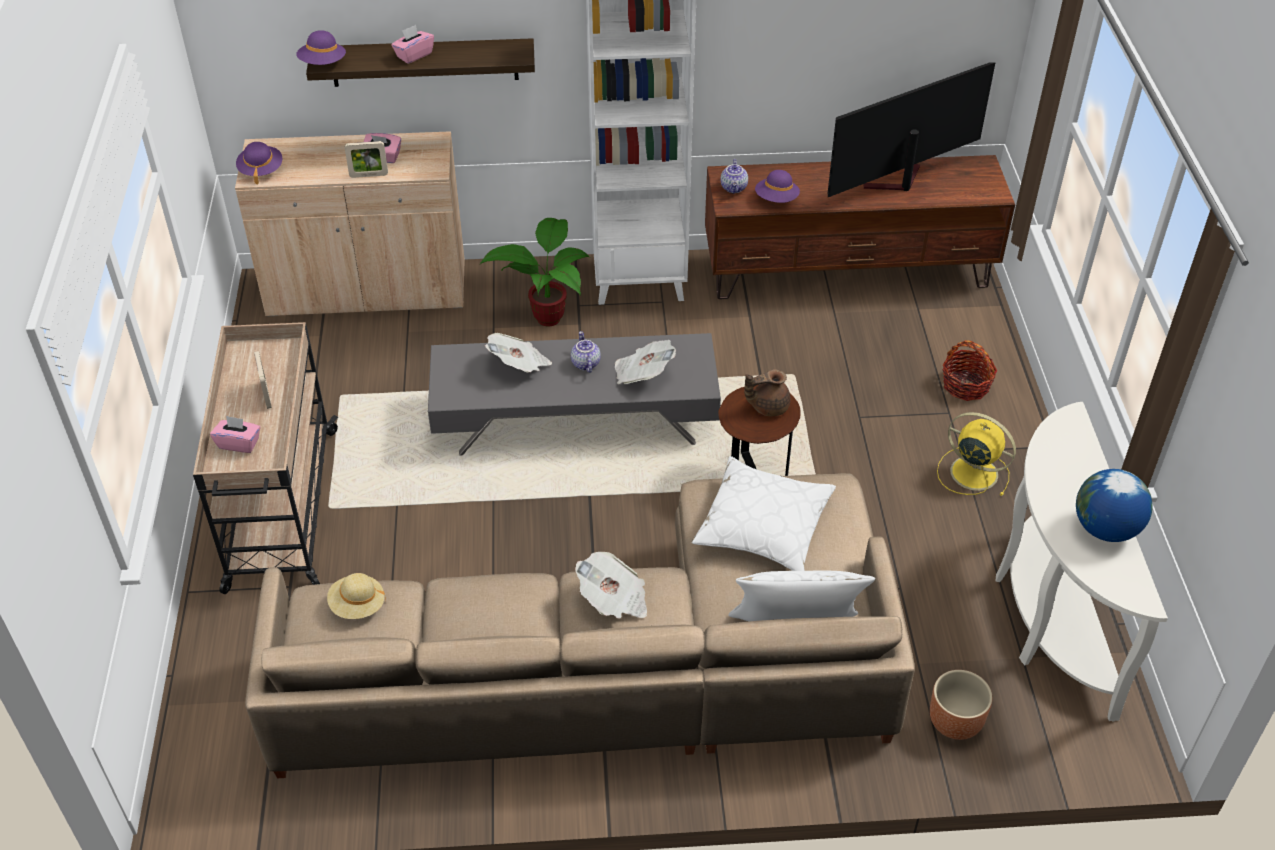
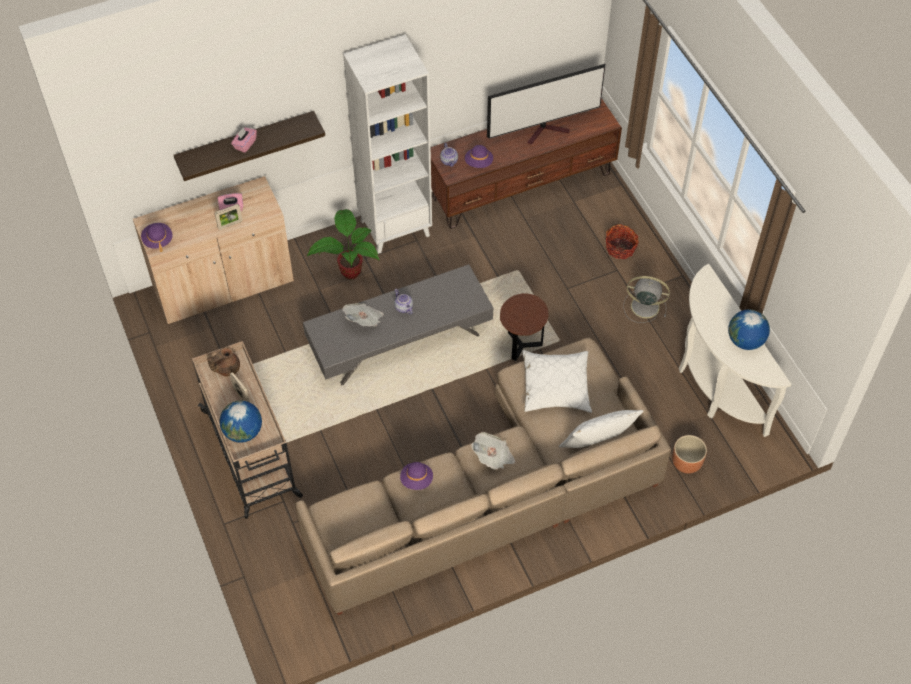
camera: 20 degrees left, 10 degrees up
pink tissue box [210,416,260,453] -> globe [220,401,262,443]
purple hat [296,30,346,65] -> purple hat moved to [400,462,433,490]
beige hat [327,573,386,619] -> none
newspaper [615,340,676,384] -> none
brown teapot [744,369,791,416] -> brown teapot moved to [207,347,240,376]
television [828,62,995,197] -> television turned 150 degrees counterclockwise [487,64,606,145]
yellow fan [937,412,1016,496] -> grey fan [623,276,670,323]

